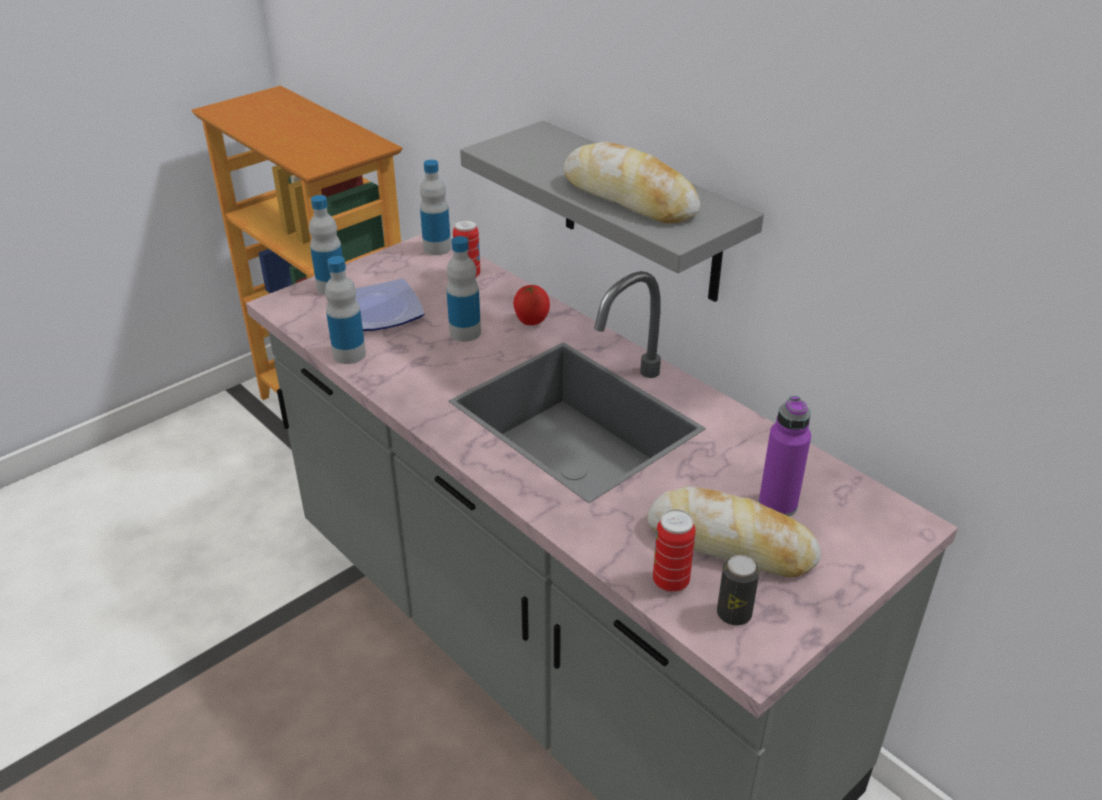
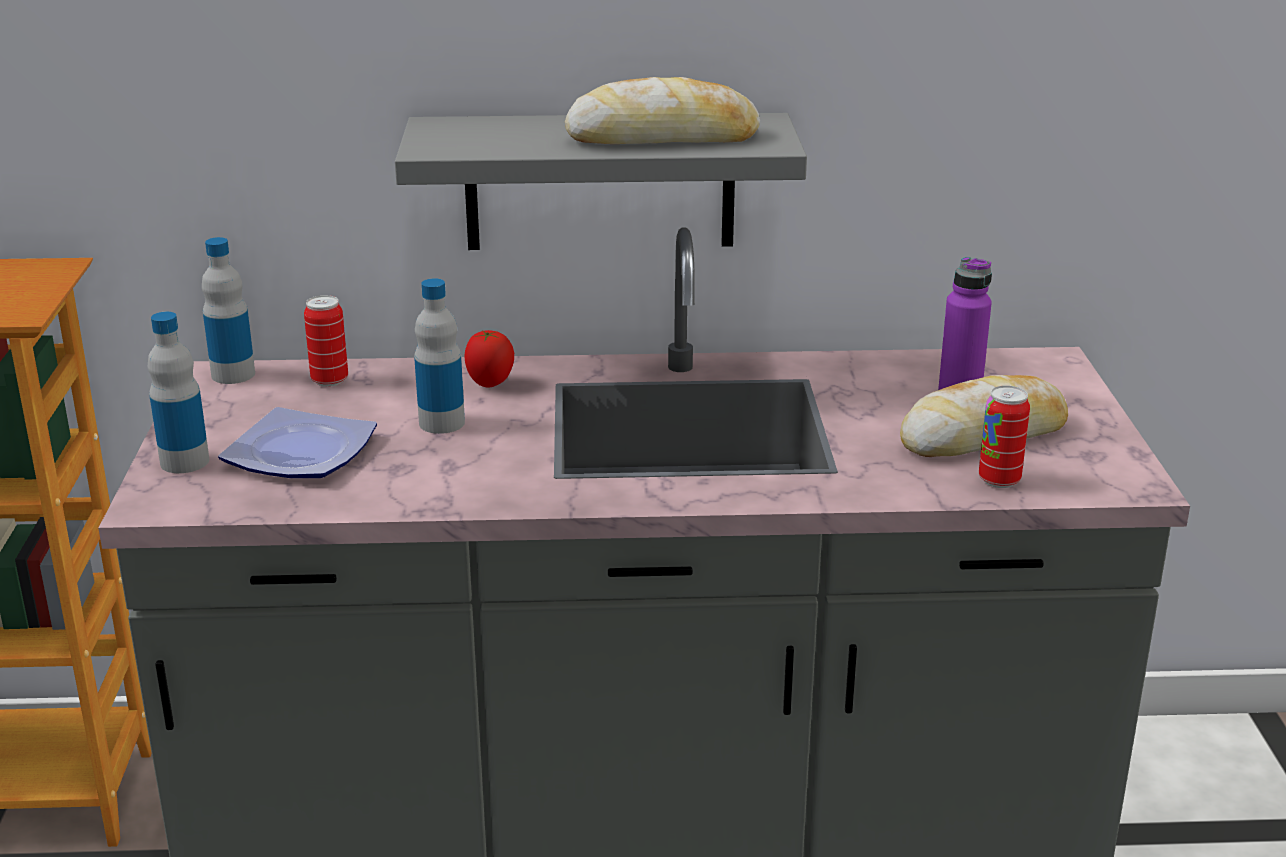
camera: 50 degrees left, 10 degrees down
bottle [325,256,366,364] -> none
can [717,555,760,625] -> none

